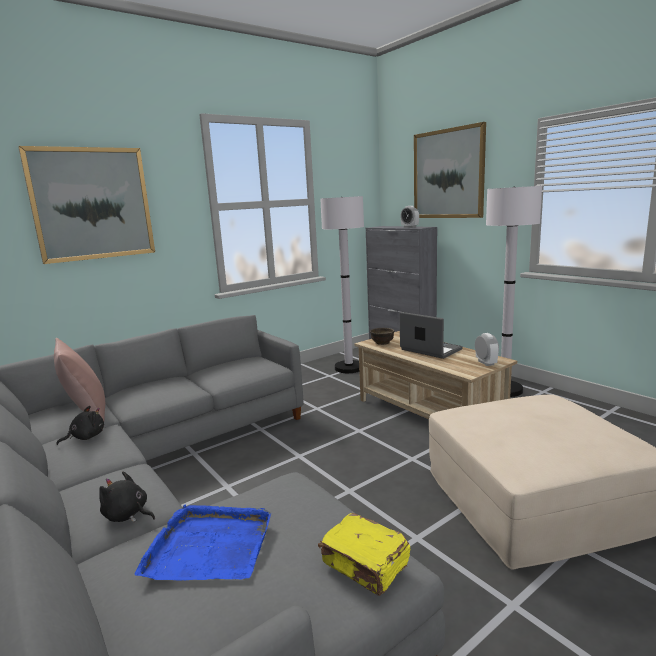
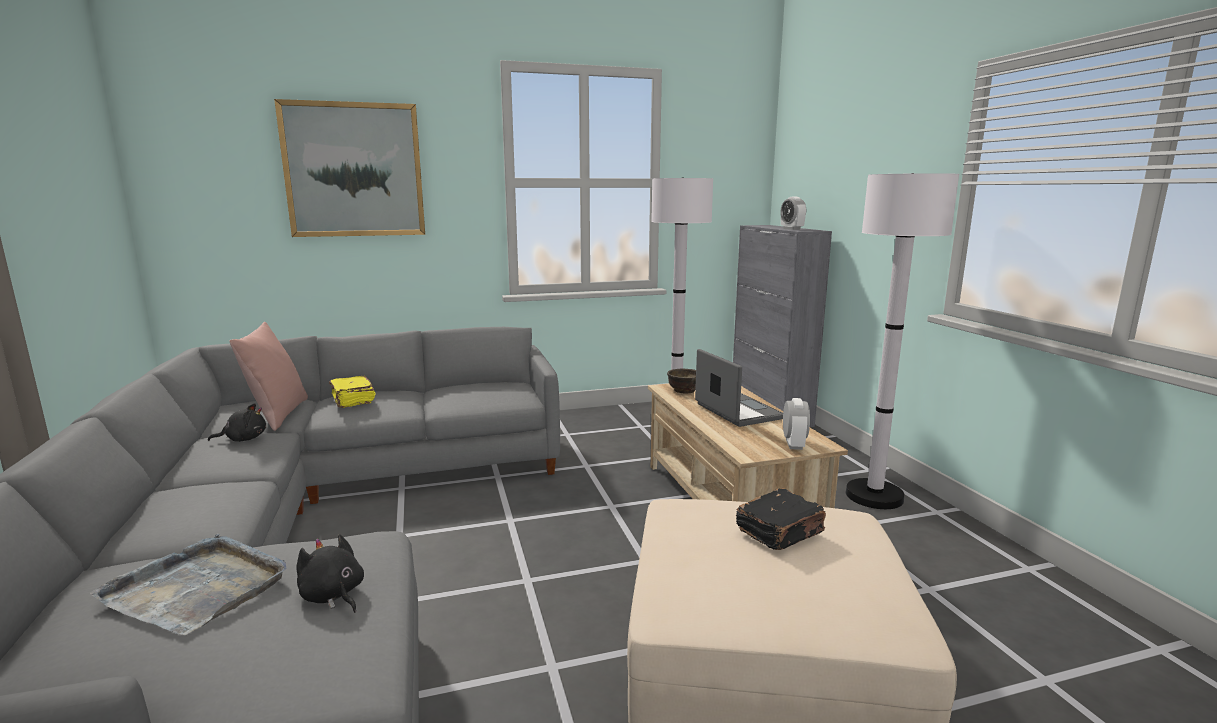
camera: 20 degrees right, 0 degrees up
black plush toy [99,471,155,522] -> black plush toy moved to [297,534,364,613]
blue tray [135,505,271,581] -> grey tray [90,534,286,635]
yellow book [318,513,410,596] -> yellow book moved to [329,376,375,408]
picture [414,122,486,218] -> none
none -> black book [736,488,826,550]

